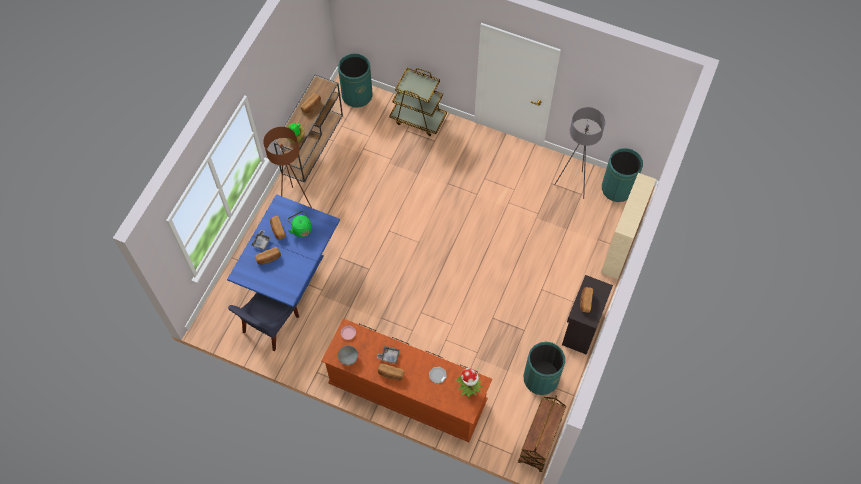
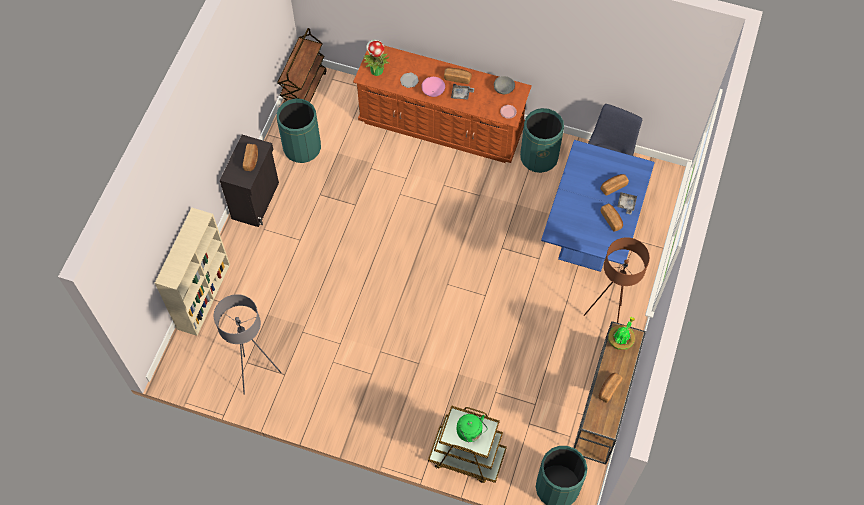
camera: 175 degrees right, 0 degrees up
green kettle [288,211,312,237] -> green kettle moved to [457,414,488,442]
green trash can [602,148,643,202] -> green trash can moved to [520,108,564,173]
none -> pink bowl [421,77,445,97]

